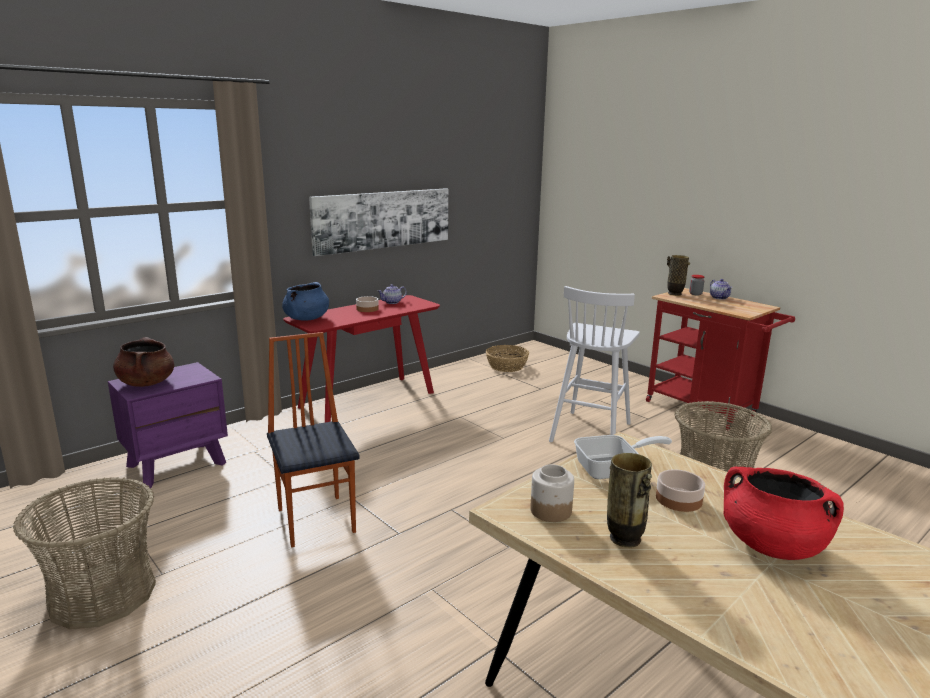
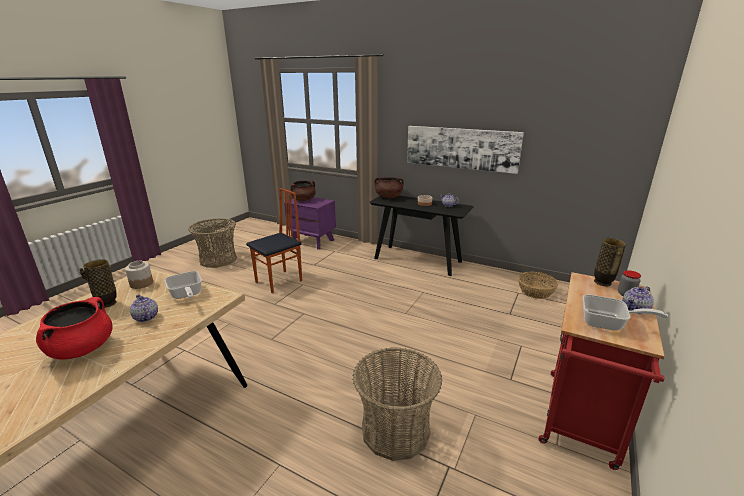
camera: 70 degrees right, 5 degrees up
blue cooking pot [282,282,329,321] -> brown cooking pot [374,177,404,198]
red console table [283,295,440,422] -> black console table [370,195,474,276]
white stool [549,286,640,442] -> none
bowl [656,470,705,512] -> teapot [130,294,158,322]
none -> frying pan [582,294,668,331]

